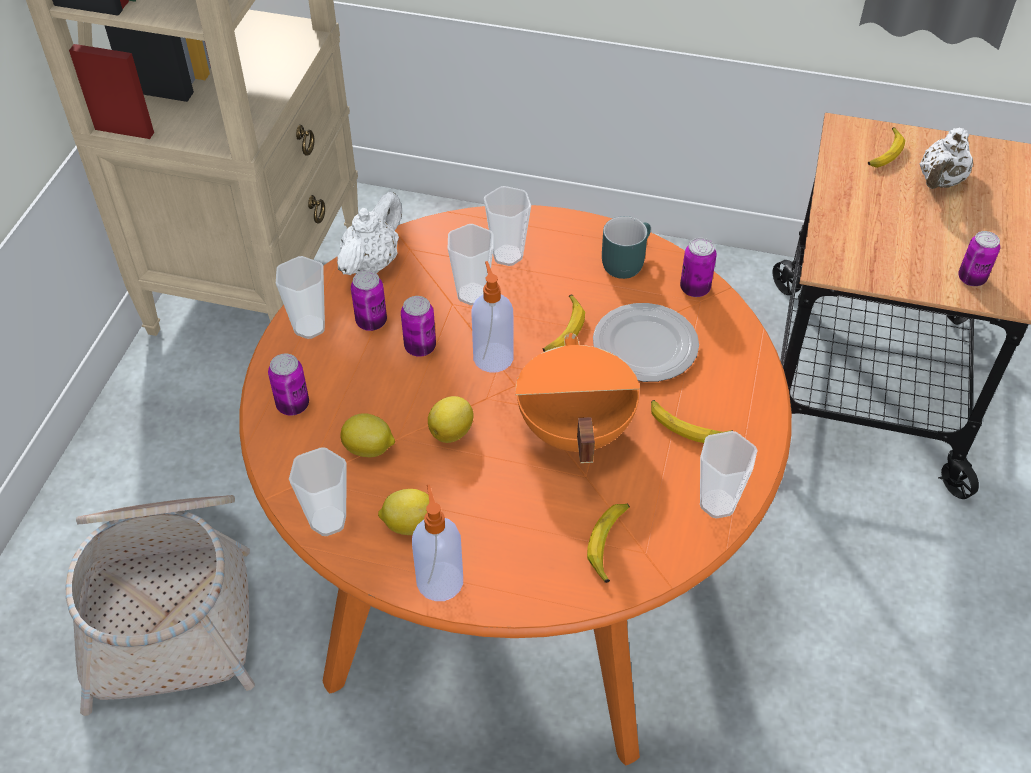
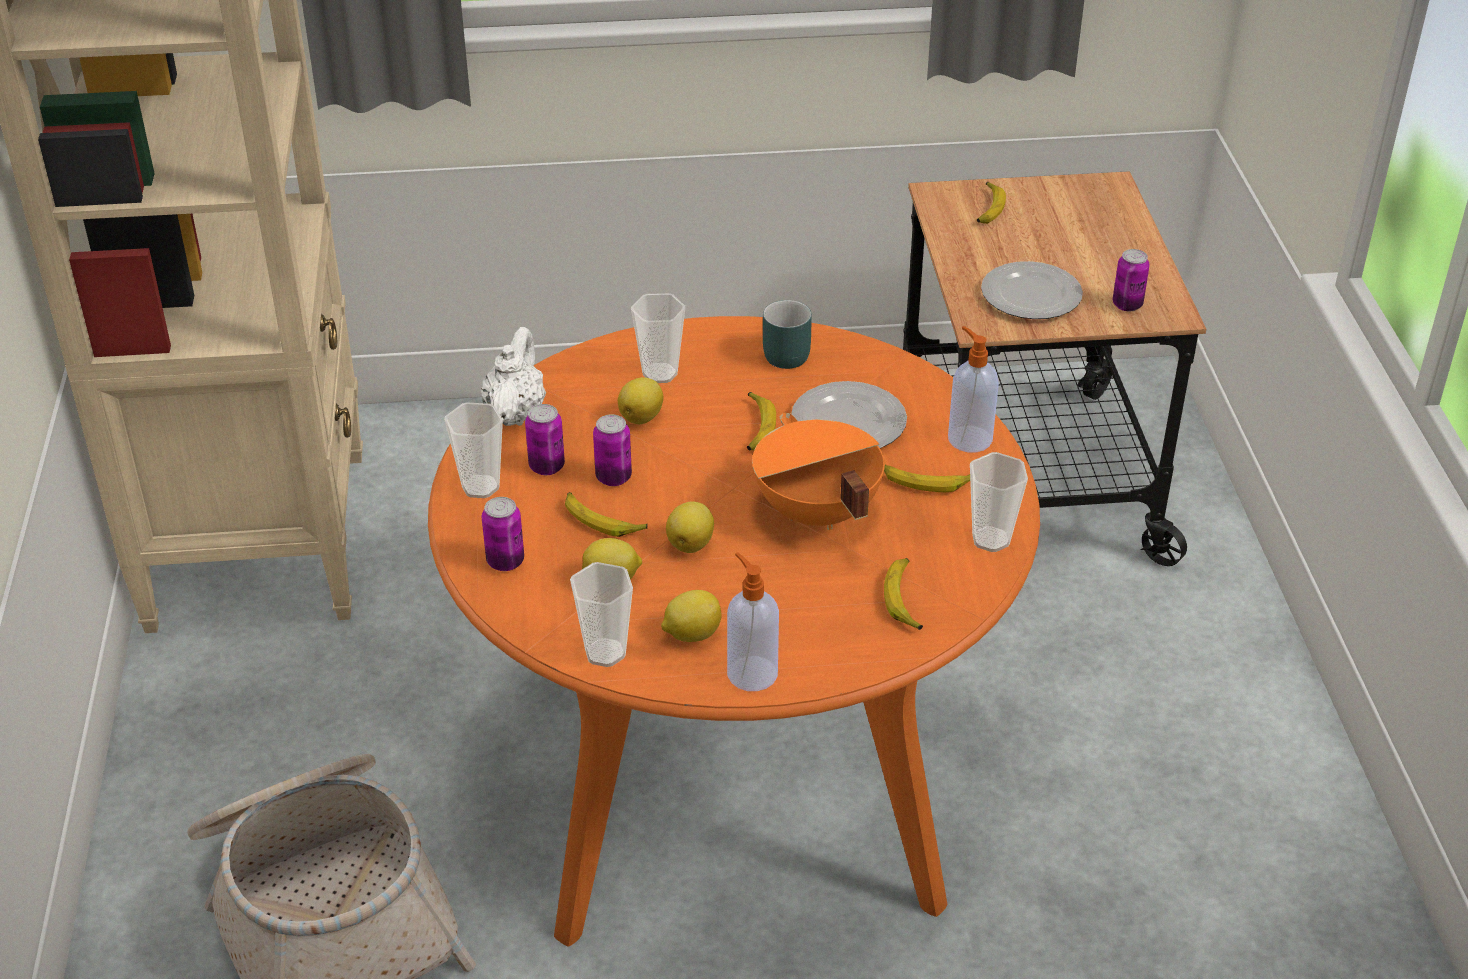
camera: 20 degrees left, 10 degrees down
cup [448,224,493,305] -> lemon [618,377,663,424]
soap dispenser [472,261,513,372] -> soap dispenser moved to [948,326,999,452]
can [680,238,717,297] -> none
white teapot [920,127,973,189] -> none
none -> banana [565,492,648,537]
none -> plate [981,261,1083,319]

